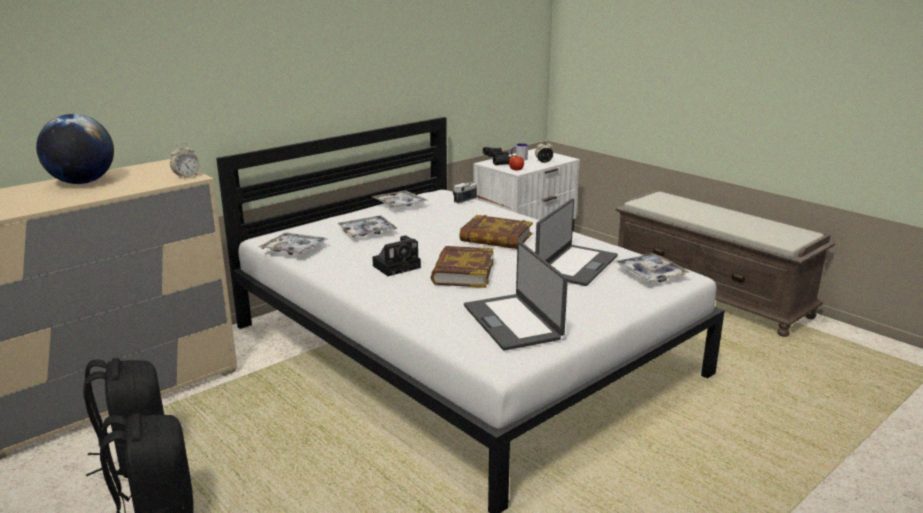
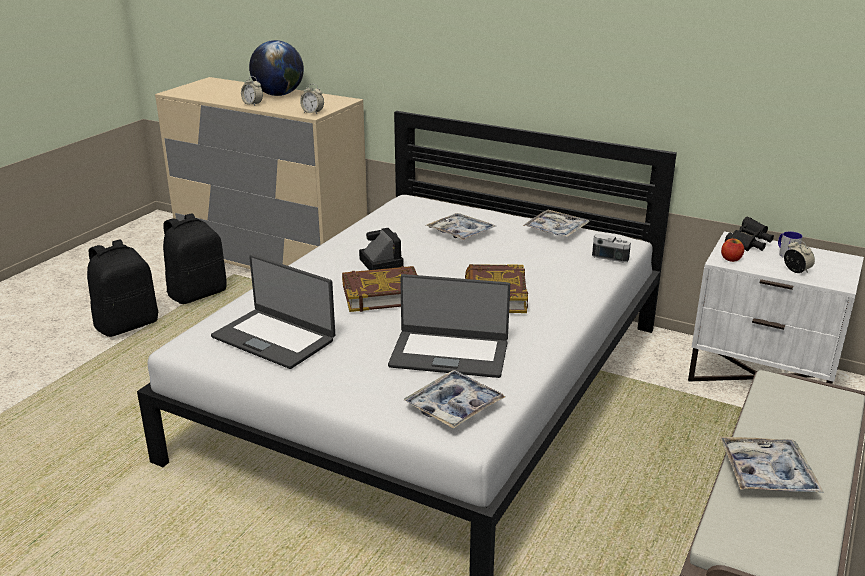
camera: 70 degrees right, 5 degrees up
tray [258,233,328,255] -> tray moved to [720,437,824,493]
camera [372,235,421,276] -> camera turned 150 degrees counterclockwise [359,228,404,270]
laptop [464,241,568,351] -> laptop turned 105 degrees counterclockwise [211,254,335,369]
none -> alarm clock [241,76,263,106]

